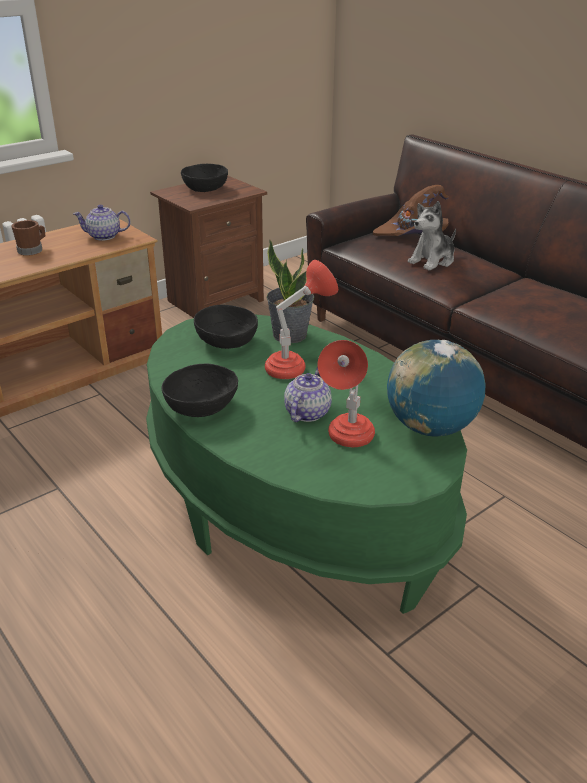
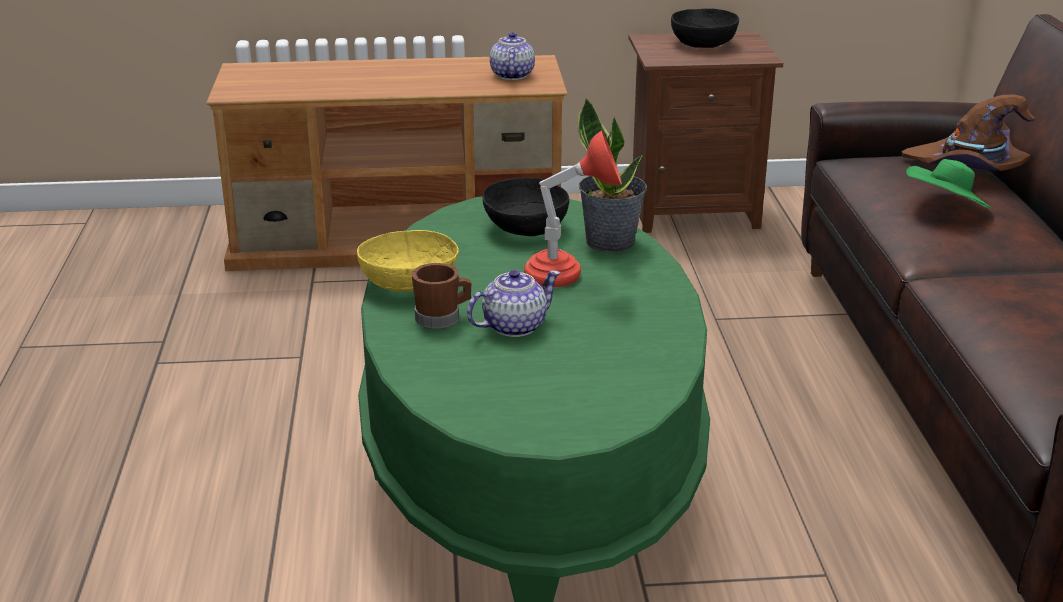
camera: 35 degrees right, 5 degrees down
brown mug [11,220,46,256] -> brown mug moved to [412,263,471,329]
teapot [73,204,131,241] -> teapot turned 60 degrees clockwise [490,32,535,80]
black bowl [162,364,238,417] -> yellow bowl [357,230,459,292]
red table lamp [317,340,375,447] -> none
globe [387,339,485,436] -> none
plush toy [408,201,456,271] -> green hat [906,159,993,209]

